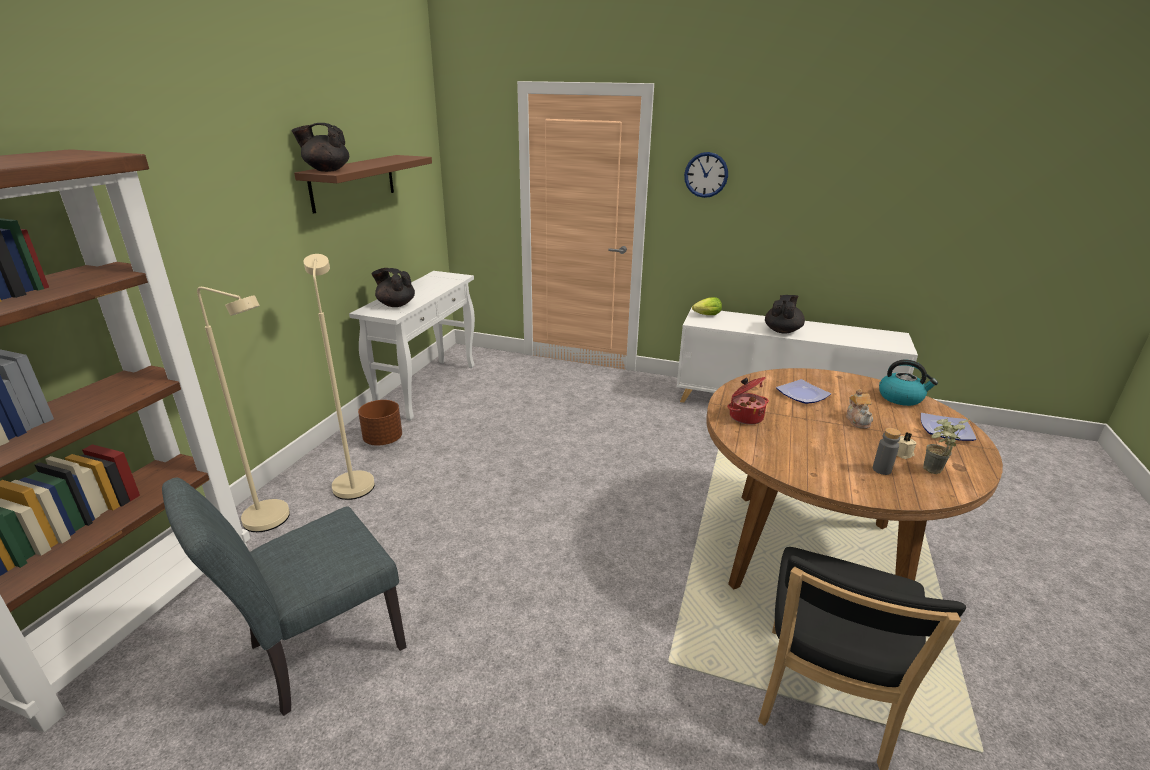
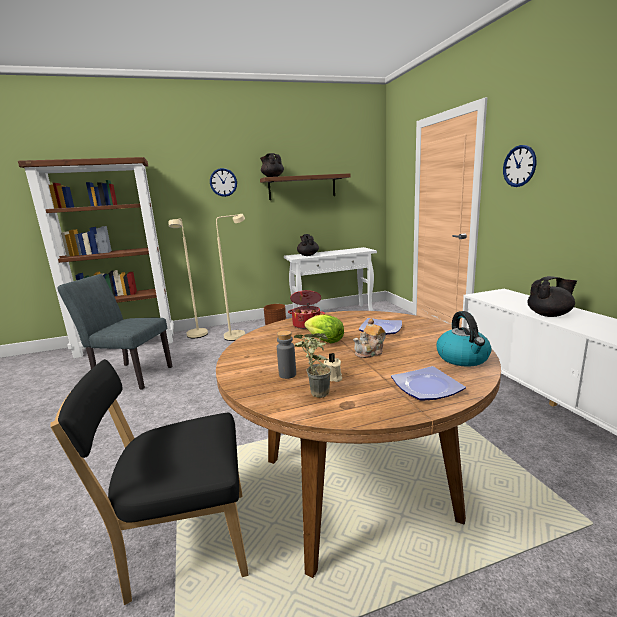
camera: 55 degrees right, 10 degrees down
lettuce [692,297,722,315] -> lettuce moved to [305,314,344,343]
none -> wall clock [210,168,237,197]

